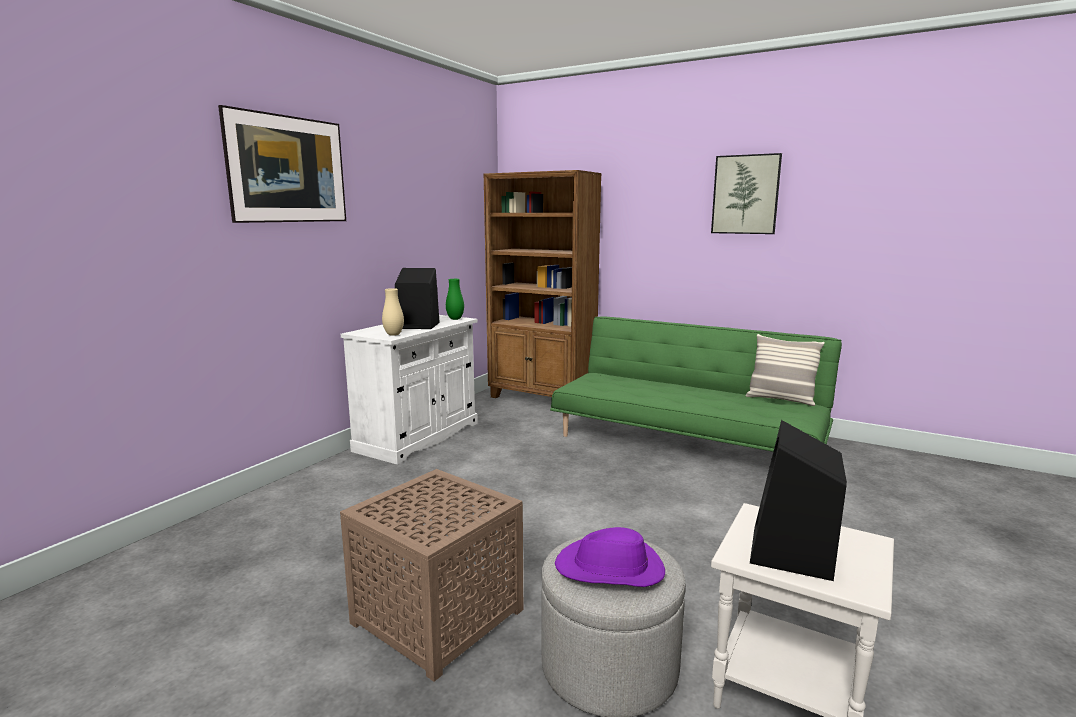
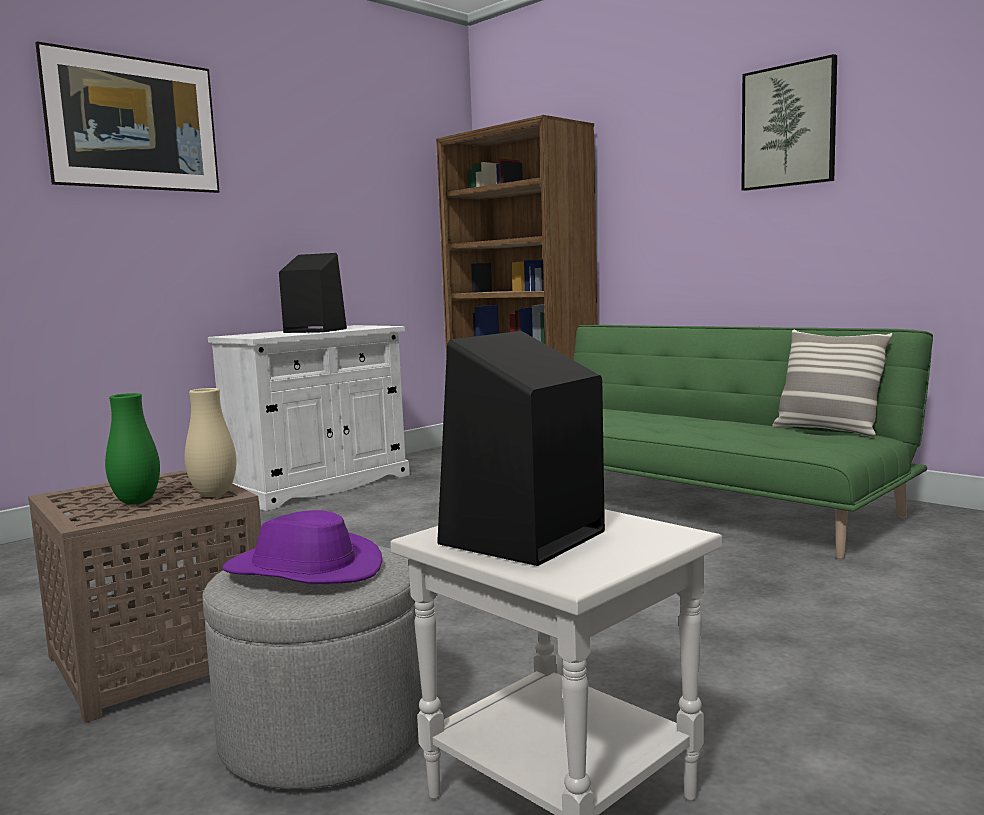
camera: 15 degrees right, 5 degrees down
beige vase [382,288,404,336] -> beige vase moved to [185,388,237,497]
green vase [446,279,464,320] -> green vase moved to [105,393,160,504]

